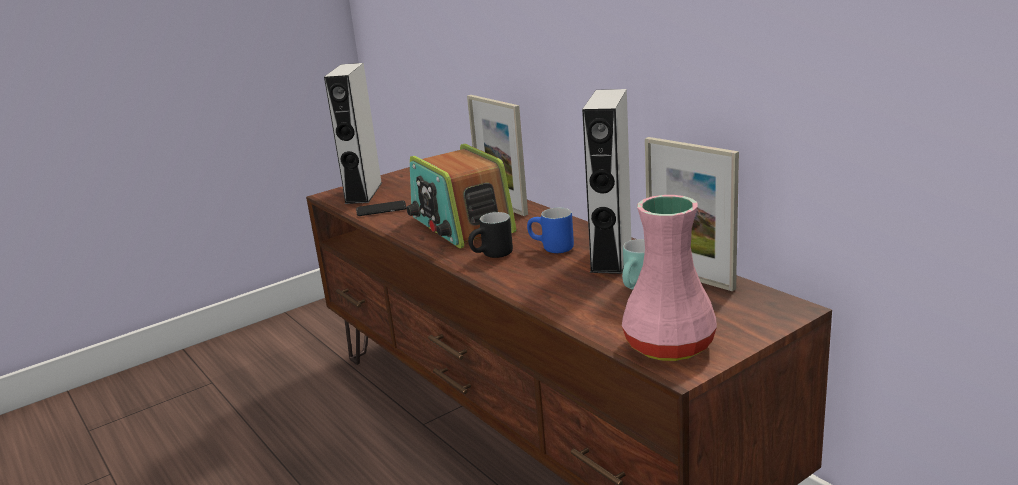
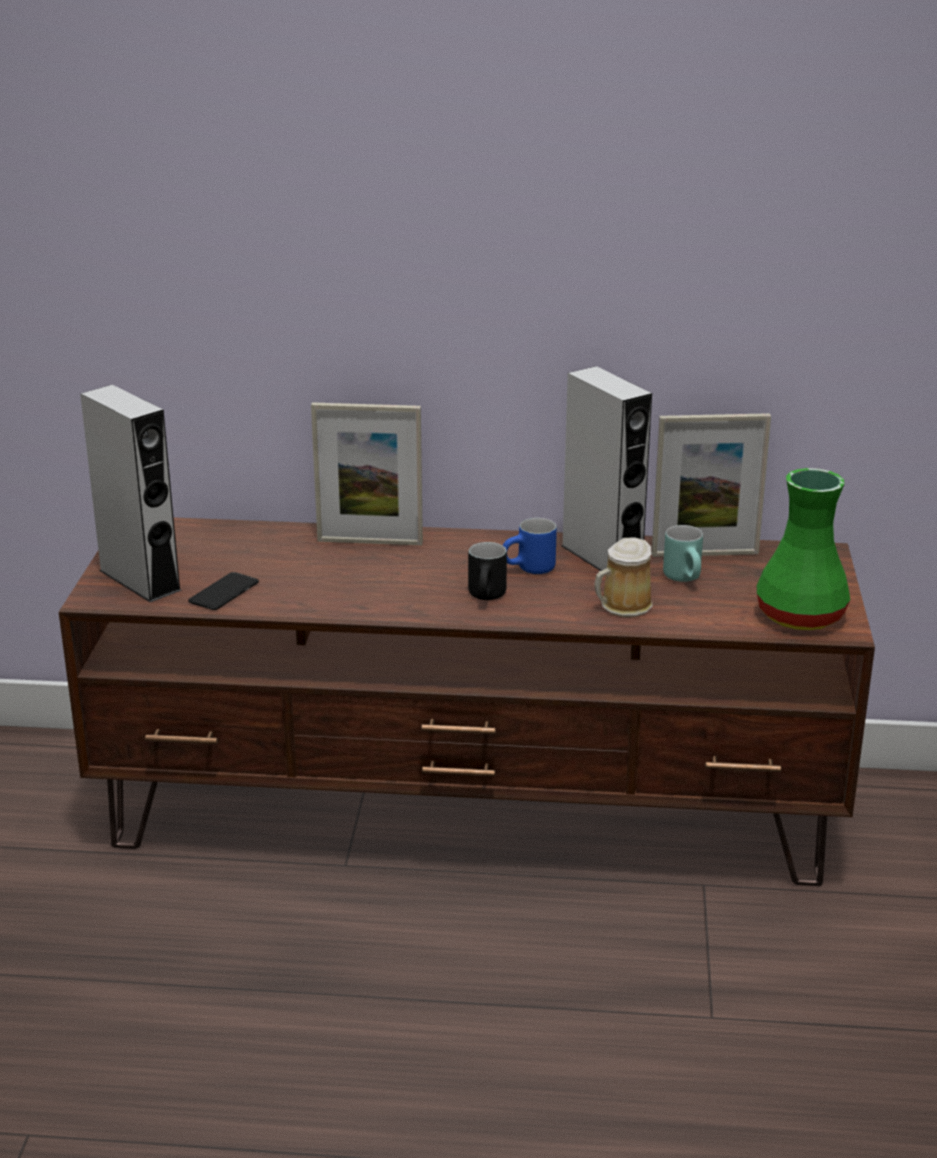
camera: 50 degrees left, 5 degrees up
radio [406,144,516,248] -> none
pink vase [622,195,717,361] -> green vase [757,468,850,630]
none -> mug [594,537,653,617]

